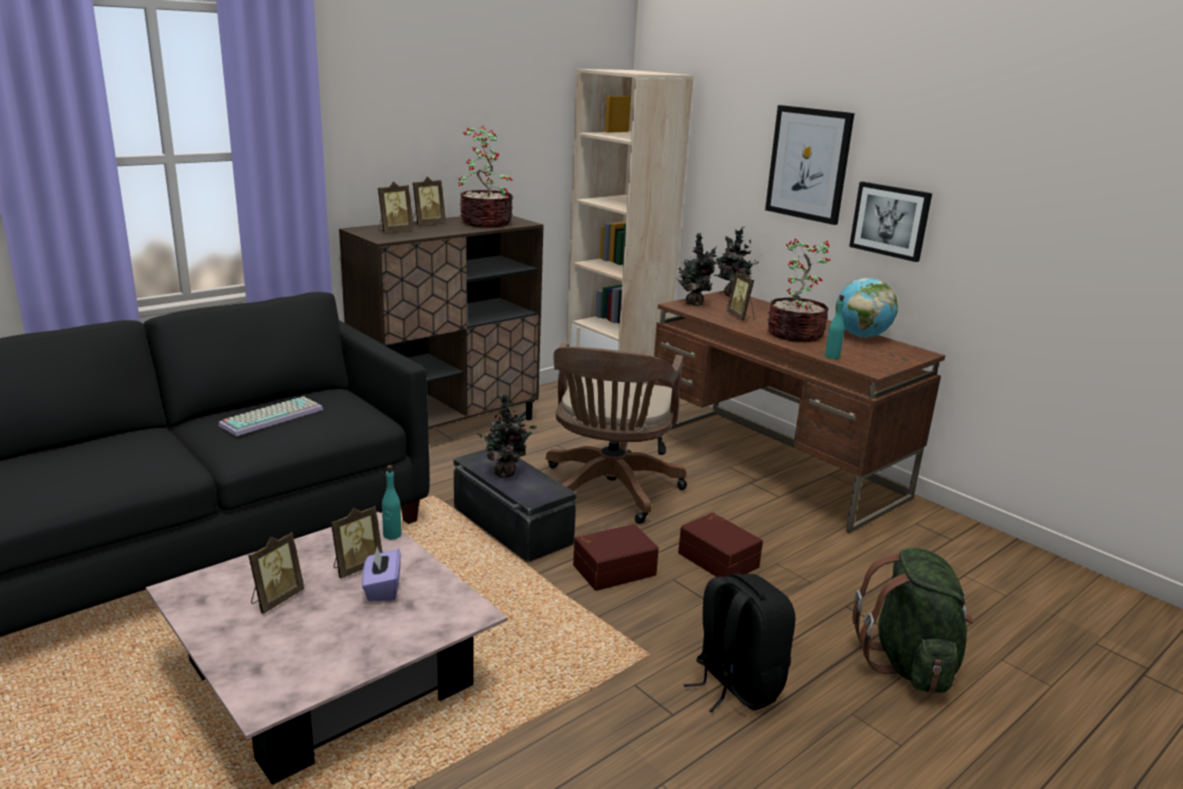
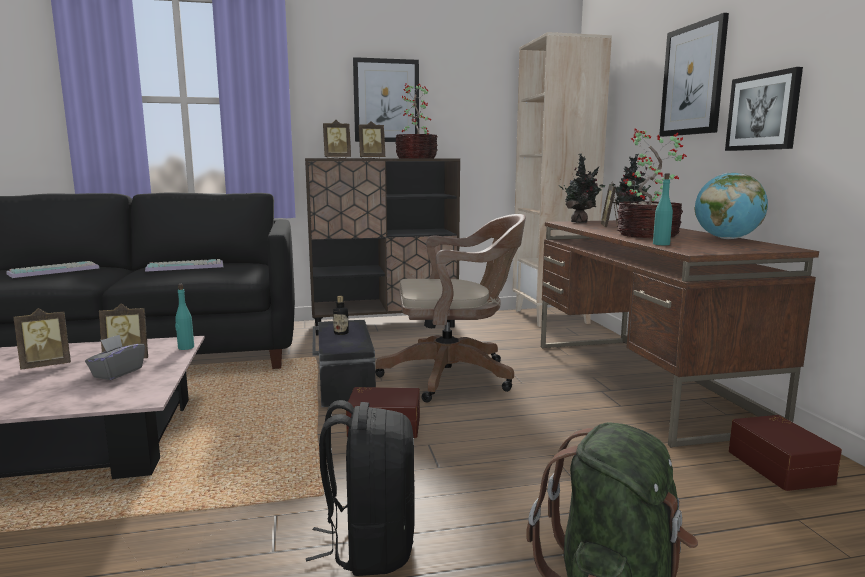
camera: 30 degrees right, 10 degrees down
purple tissue box [362,547,401,601] -> grey tissue box [85,335,145,380]
potted plant [477,394,537,478] -> bottle [333,296,349,335]
brown office chair [546,342,687,524] -> brown office chair turned 135 degrees counterclockwise [375,214,526,402]
brown storage box [678,513,763,577] -> brown storage box moved to [729,415,842,491]
none -> keyboard [7,261,99,278]
none -> picture [353,57,419,142]

